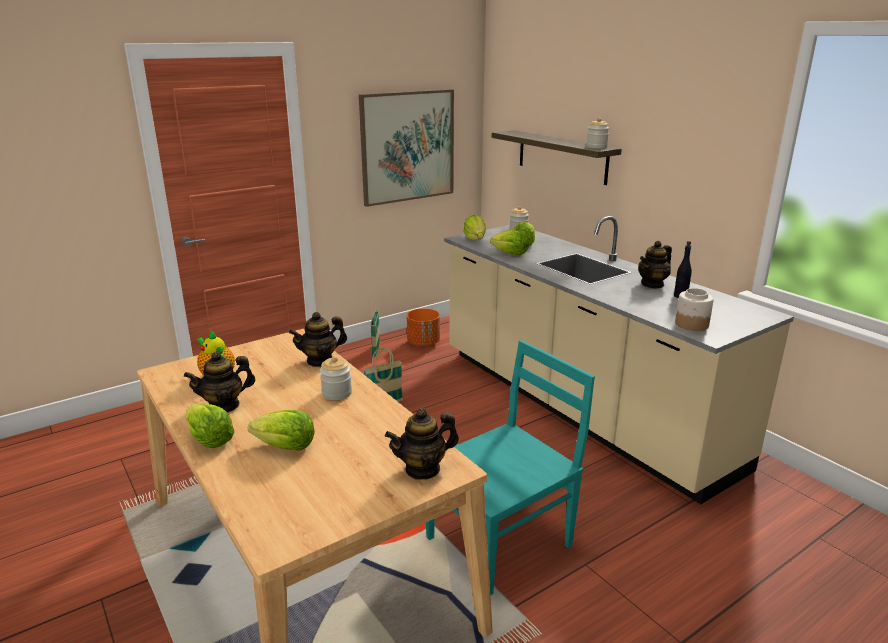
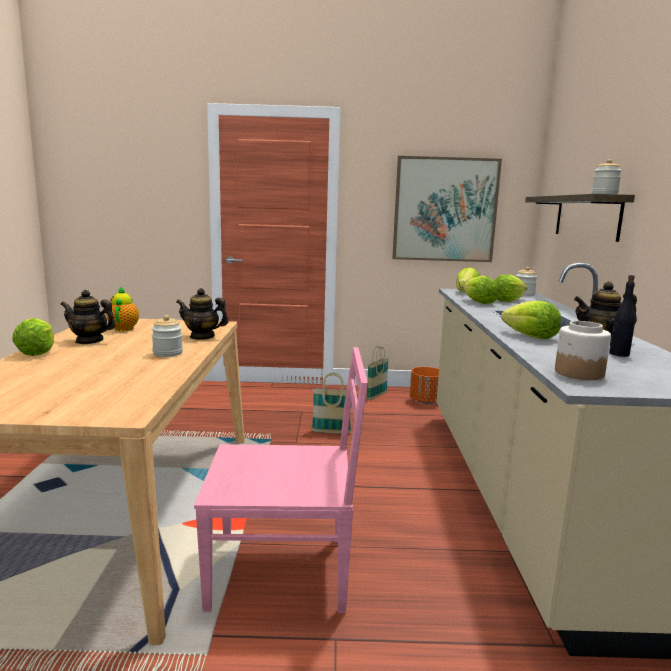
camera: 35 degrees right, 10 degrees down
lettuce [248,409,315,451] -> lettuce moved to [501,300,561,339]
teapot [385,408,459,480] -> none
turquoise chair [426,340,595,595] -> pink chair [194,347,368,613]

